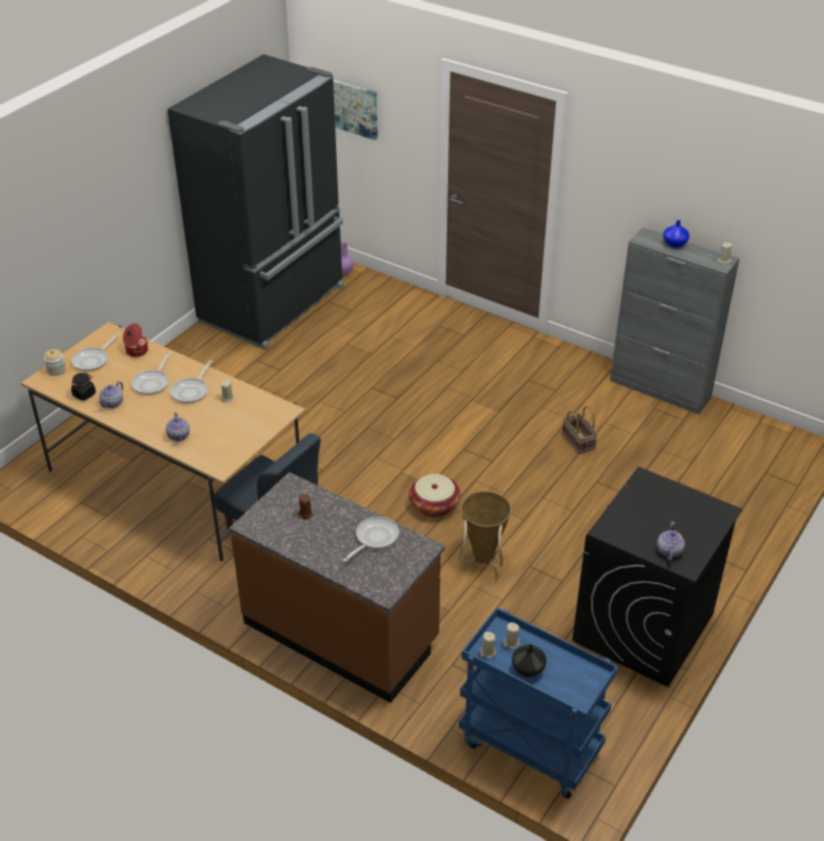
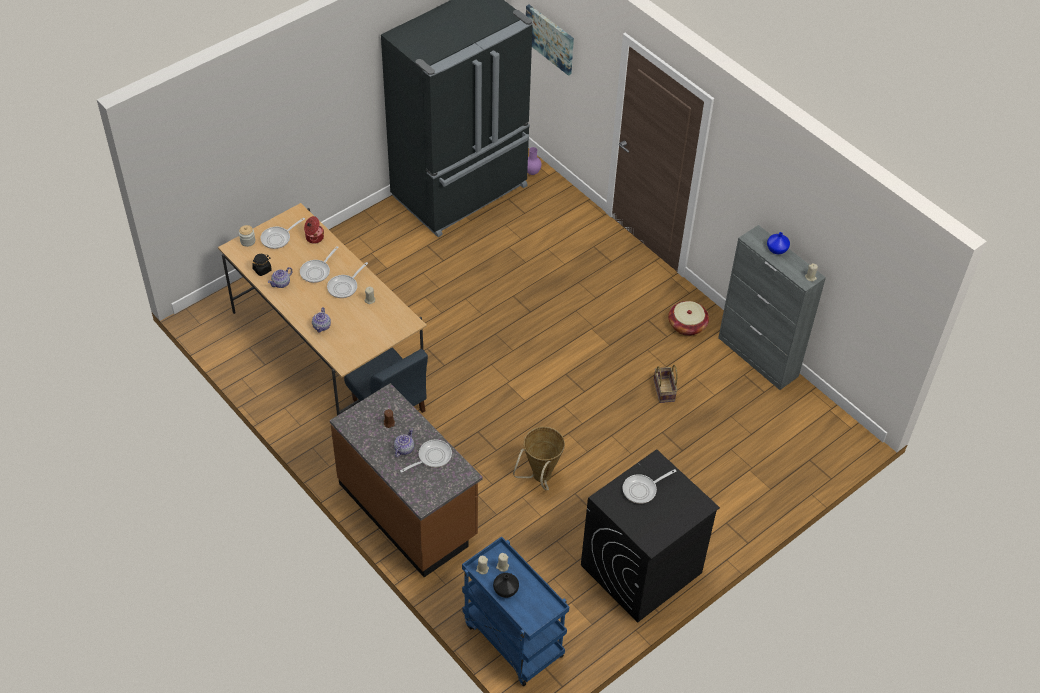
camera: 15 degrees right, 10 degrees up
basket [409,474,461,517] -> basket moved to [668,301,709,336]
teapot [657,522,685,561] -> teapot moved to [394,428,414,457]
none -> frying pan [622,469,676,504]

